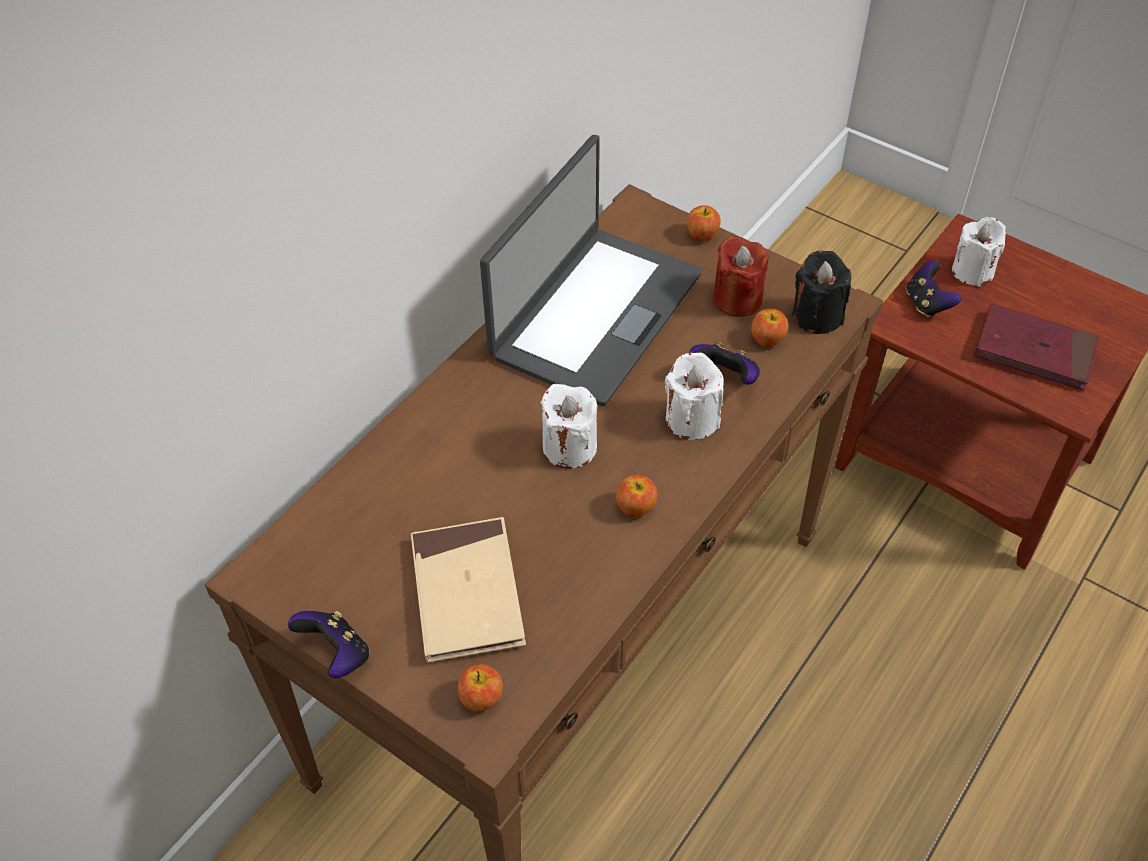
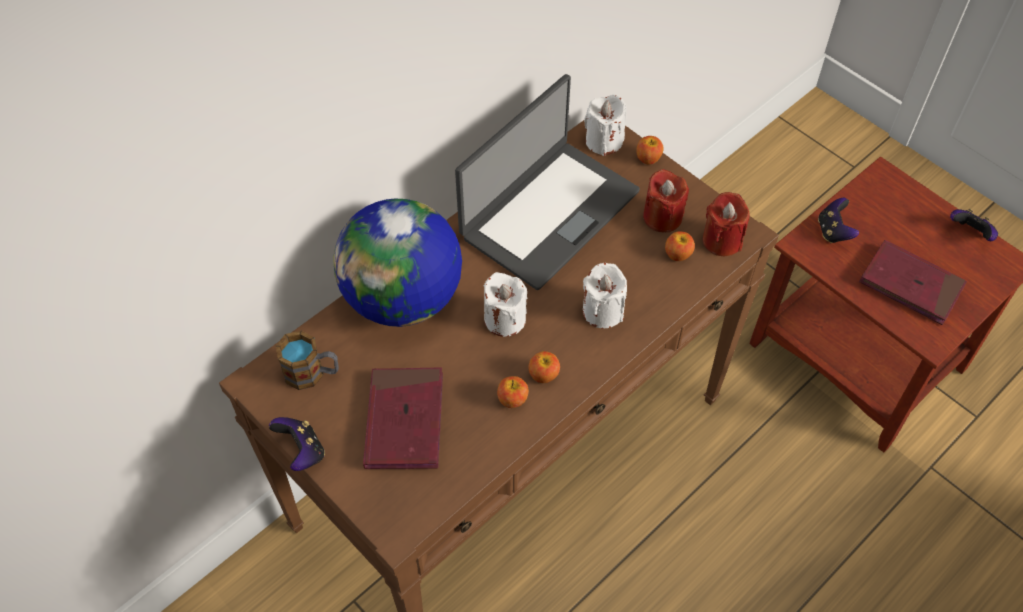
camera: 10 degrees right, 5 degrees up
beige book [411,517,526,662] -> red book [363,368,443,469]
apple [458,664,503,712] -> apple moved to [497,376,529,408]
game controller [689,341,760,385] -> game controller moved to [950,209,998,241]
black candle [792,250,851,334] -> red candle [703,192,750,256]
white candle [952,217,1006,287] -> white candle moved to [584,95,627,156]
none -> mug [276,331,339,390]
none -> globe [333,199,462,327]

